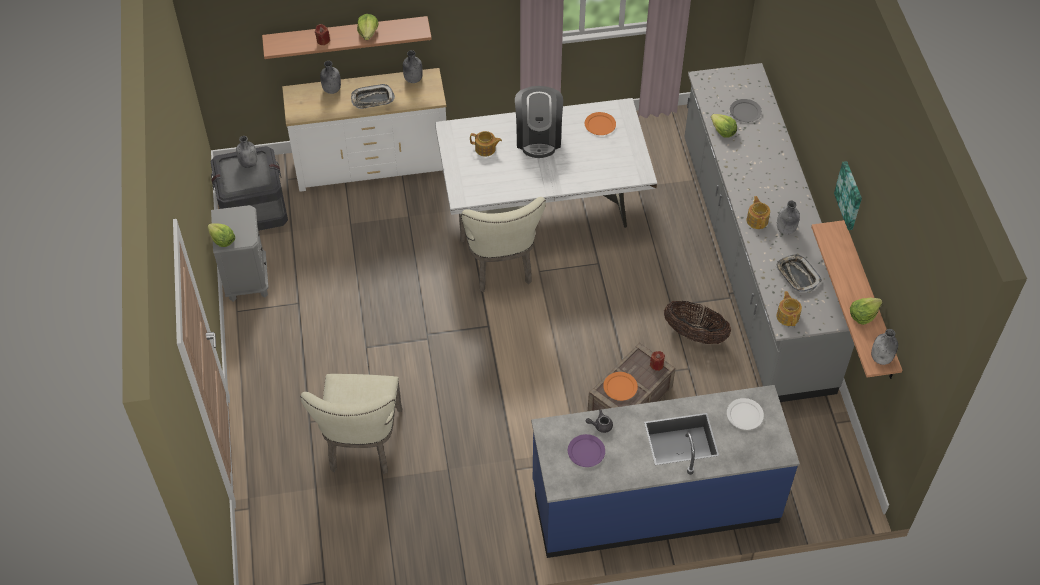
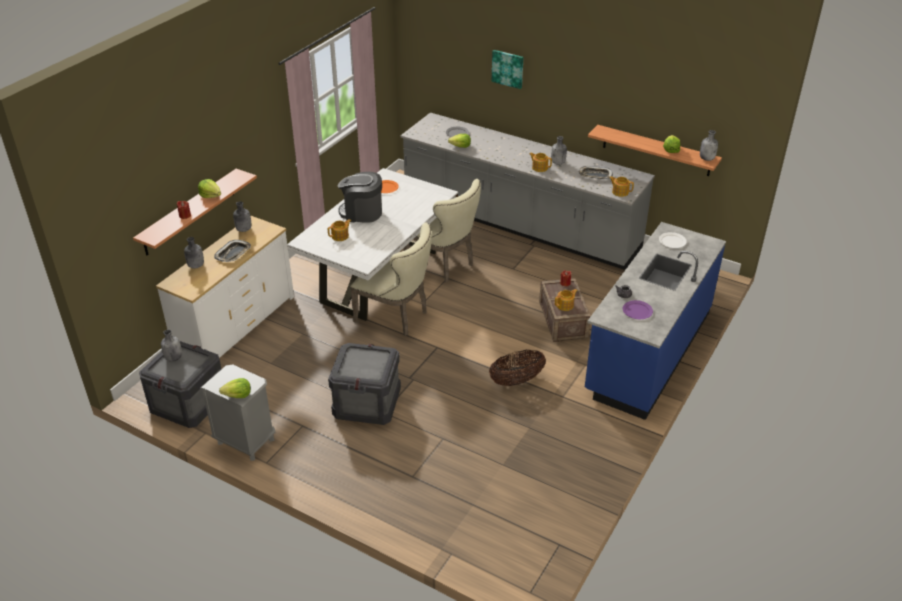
camera: 50 degrees left, 15 degrees down
beige chair [300,374,402,474] -> beige chair moved to [403,179,481,282]
coffee machine [515,86,563,158] -> coffee machine turned 150 degrees clockwise [338,172,382,223]
orange plate [603,372,638,401] -> teapot [555,289,578,311]
basket [664,301,731,344] -> basket moved to [489,350,546,386]
picture [834,161,862,230] -> picture moved to [492,50,524,89]
none -> crate [328,343,401,425]

